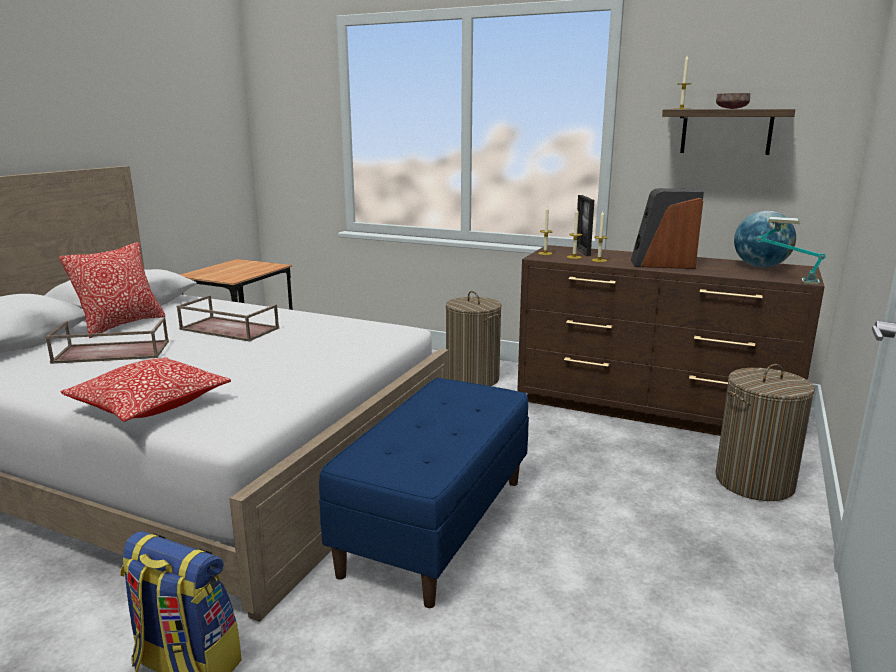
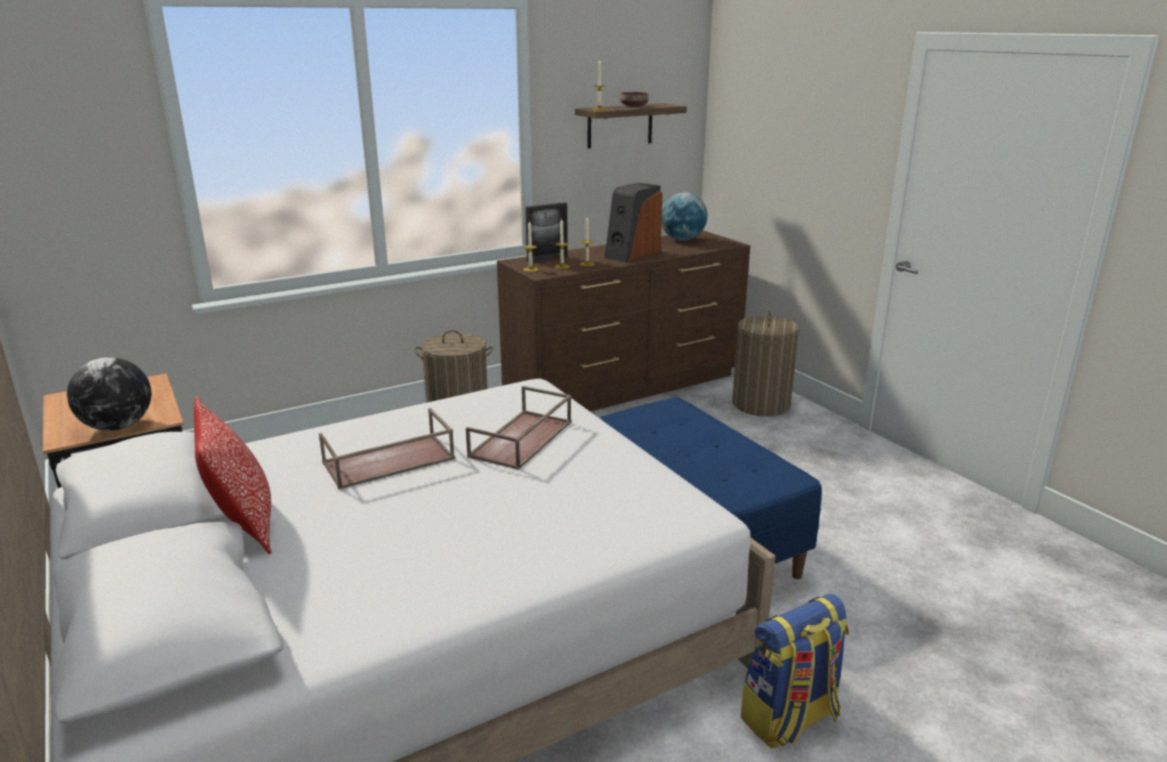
camera: 55 degrees left, 5 degrees up
brown tray [45,317,169,364] -> brown tray moved to [466,386,571,470]
pillow [60,357,231,422] -> none
picture frame [577,195,594,256] -> picture frame turned 60 degrees counterclockwise [525,202,568,263]
table lamp [756,217,826,284] -> none
none -> globe [67,357,152,431]

